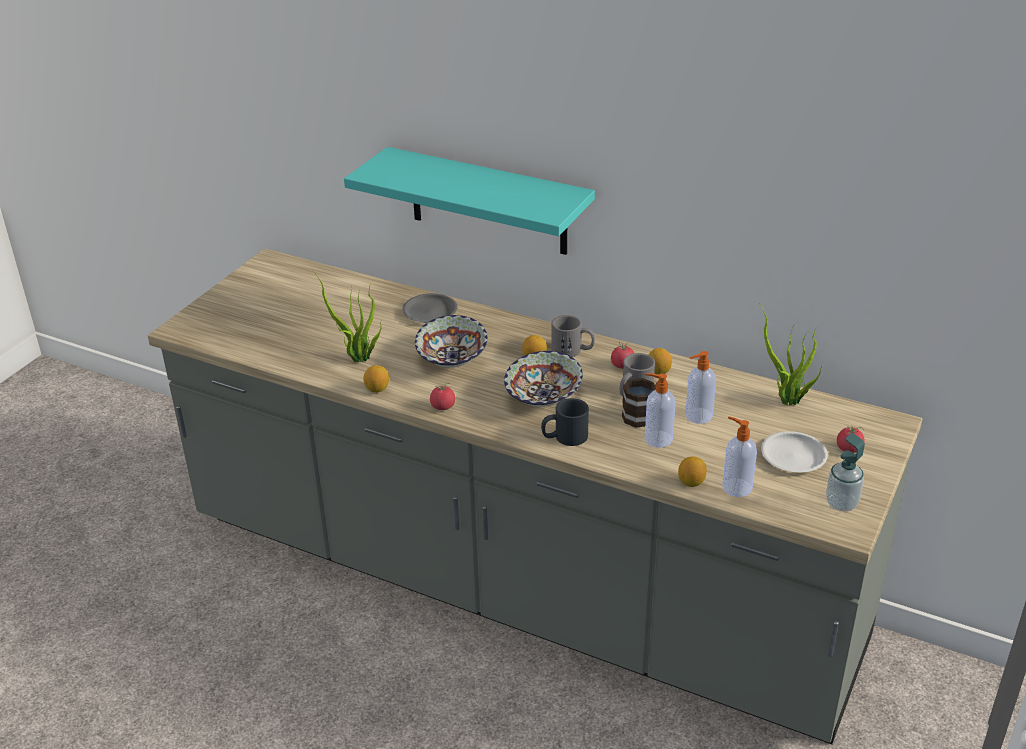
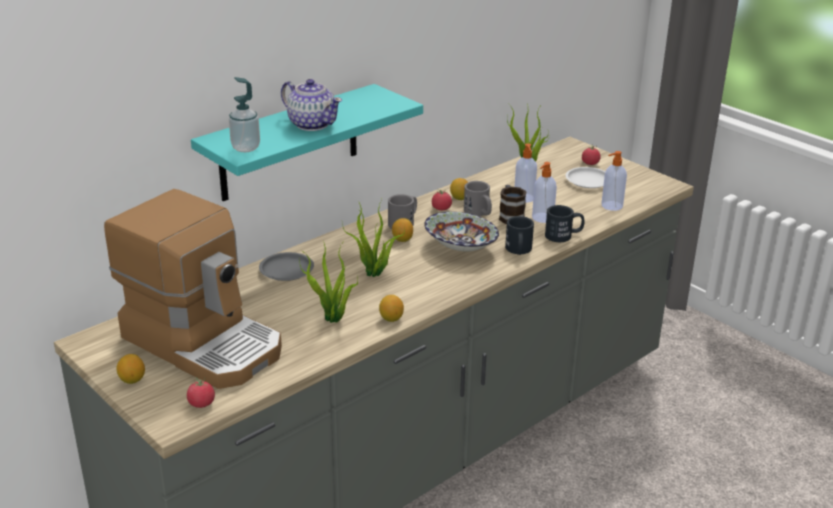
camera: 70 degrees left, 5 degrees down
bowl [415,315,488,368] -> potted plant [342,199,405,277]
tomato [430,383,455,410] -> tomato moved to [187,377,215,408]
lemon [678,457,707,487] -> lemon moved to [116,354,145,384]
soap dispenser [826,433,865,511] -> soap dispenser moved to [229,77,260,152]
none -> coffee machine [104,189,282,389]
none -> teapot [281,79,342,131]
none -> black mug [545,205,585,242]

